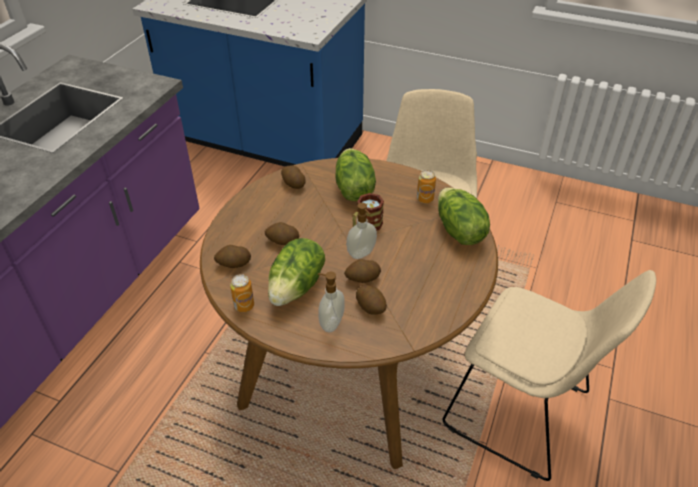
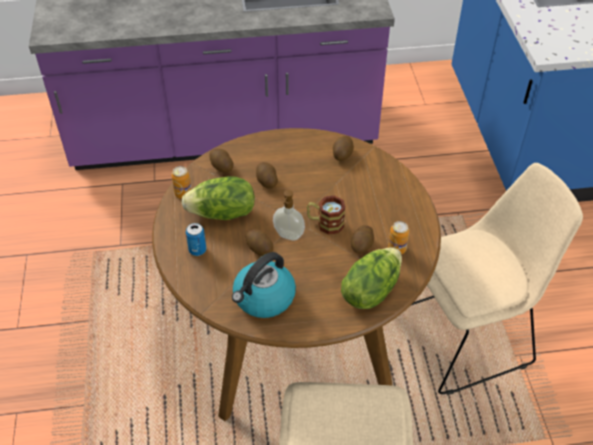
camera: 60 degrees right, 5 degrees up
soap dispenser [318,272,345,332] -> can [186,223,206,256]
lettuce [335,148,376,201] -> none
potato [356,285,387,315] -> potato moved to [351,225,374,253]
none -> kettle [232,252,296,318]

